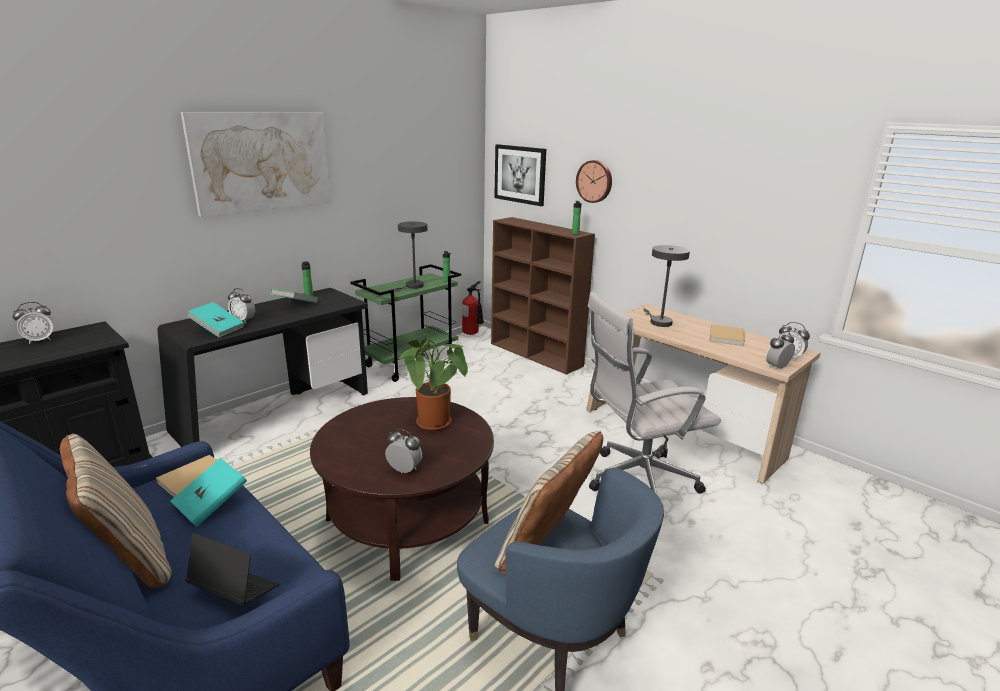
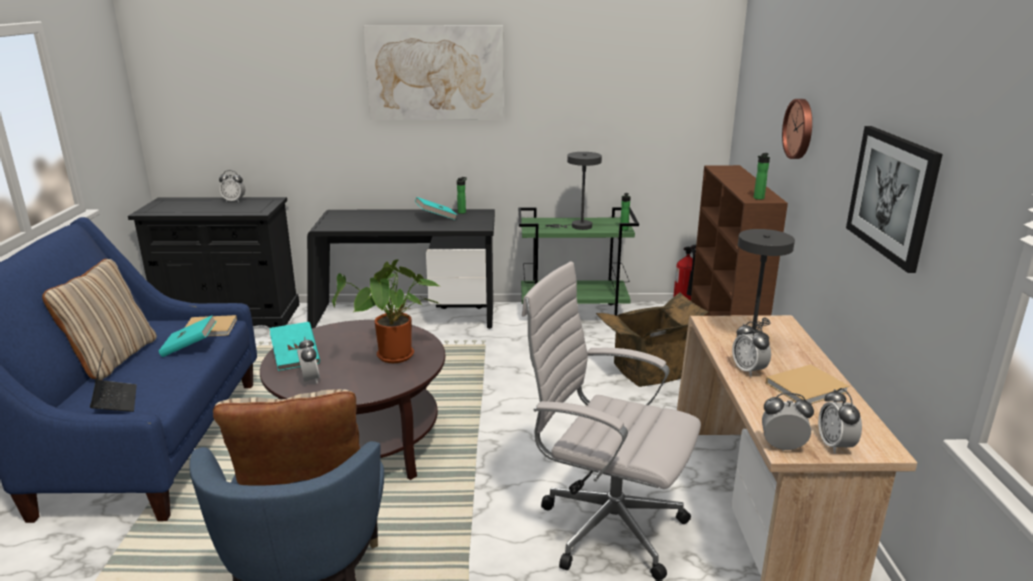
camera: 45 degrees right, 0 degrees up
turquoise book [188,302,244,337] -> turquoise book moved to [269,322,320,371]
alarm clock [228,288,255,323] -> alarm clock moved to [732,321,771,377]
picture [494,144,546,206] -> picture moved to [846,126,943,273]
none -> cardboard box [596,292,709,387]

